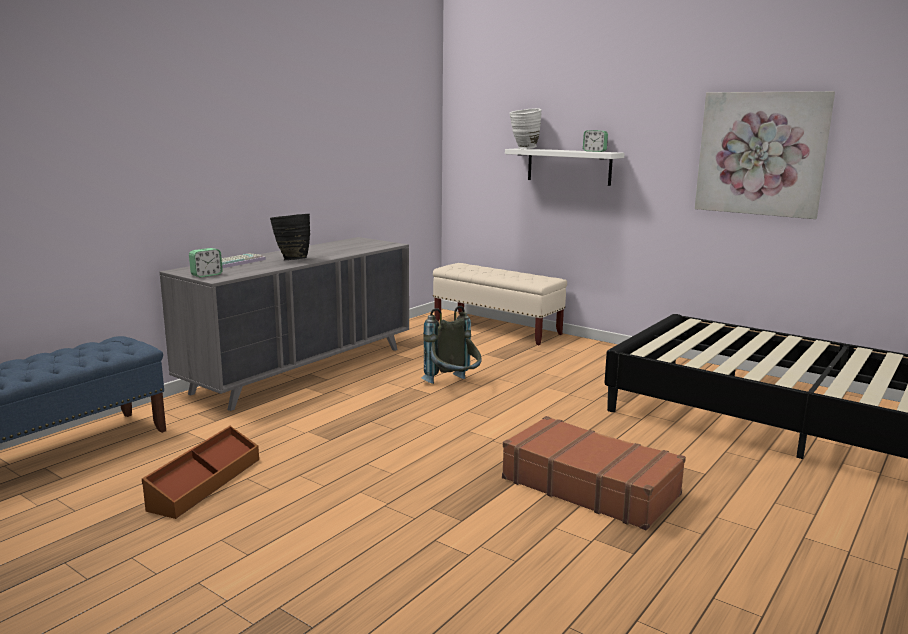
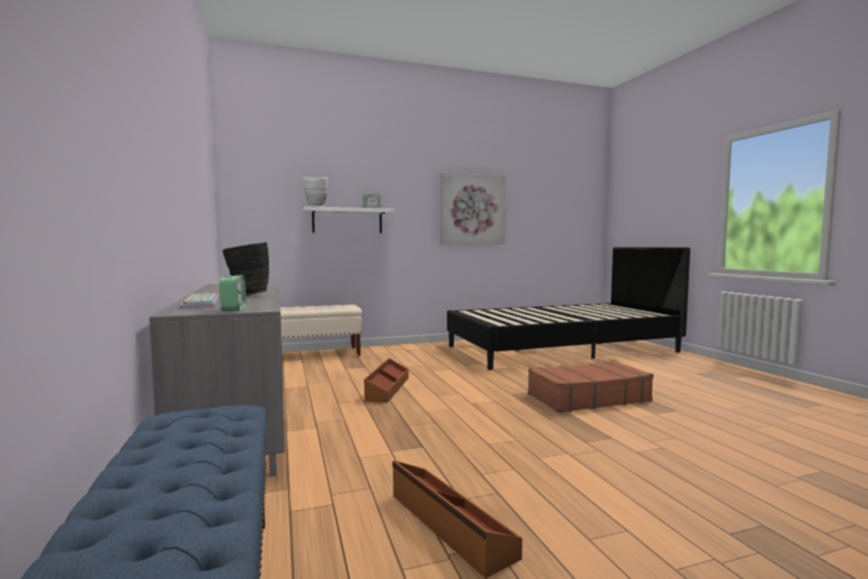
camera: 55 degrees left, 10 degrees down
grey backpack [421,306,482,384] -> brown storage box [364,358,408,403]

